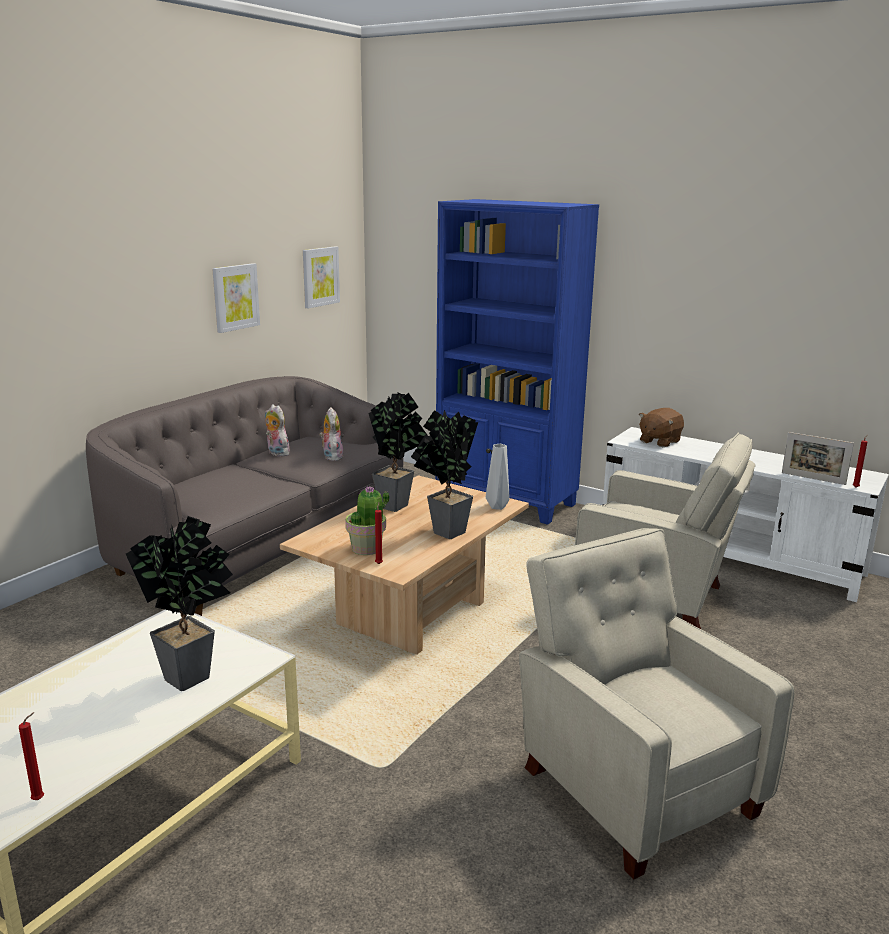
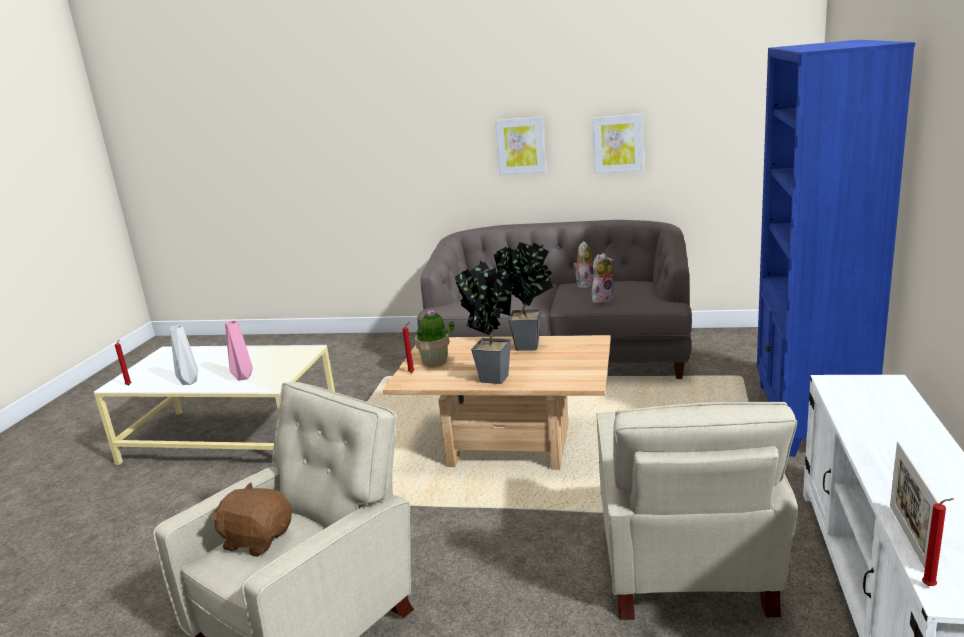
camera: 70 degrees right, 0 degrees up
potted plant [126,516,233,691] -> pink vase [225,321,253,380]
picture [303,246,340,308] -> picture moved to [495,117,546,175]
grey vase [486,444,510,510] -> grey vase moved to [170,325,198,385]
brown plush toy [639,408,684,447] -> brown plush toy moved to [211,482,292,557]

